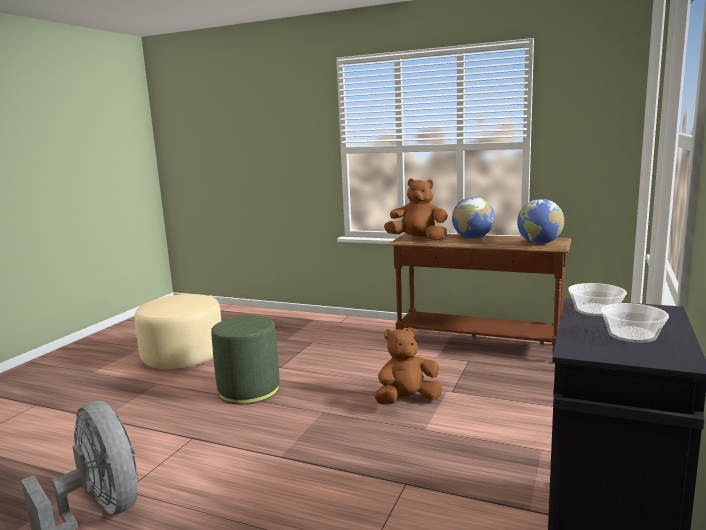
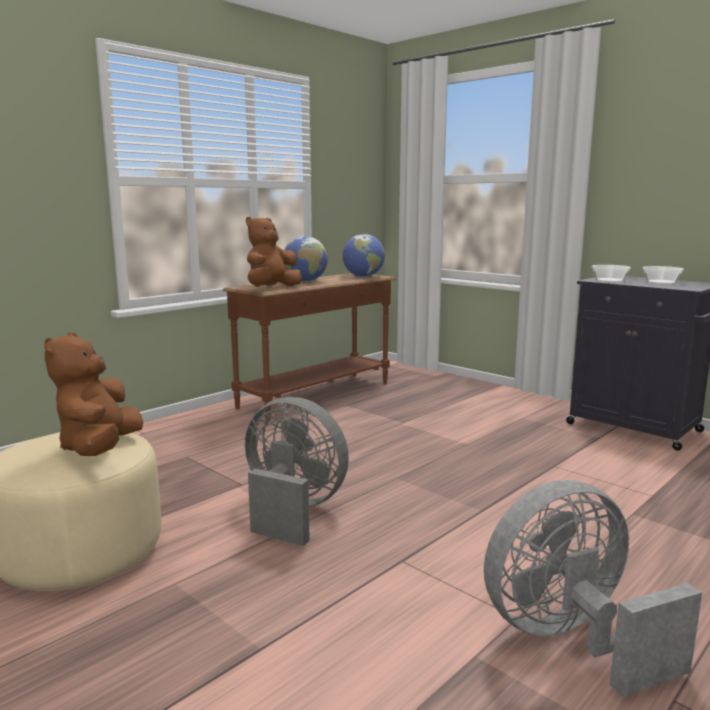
camera: 70 degrees left, 0 degrees up
green ottoman [211,316,280,404] -> grey fan [245,397,349,546]
brown plush toy [375,327,442,404] -> brown plush toy moved to [44,332,144,456]

